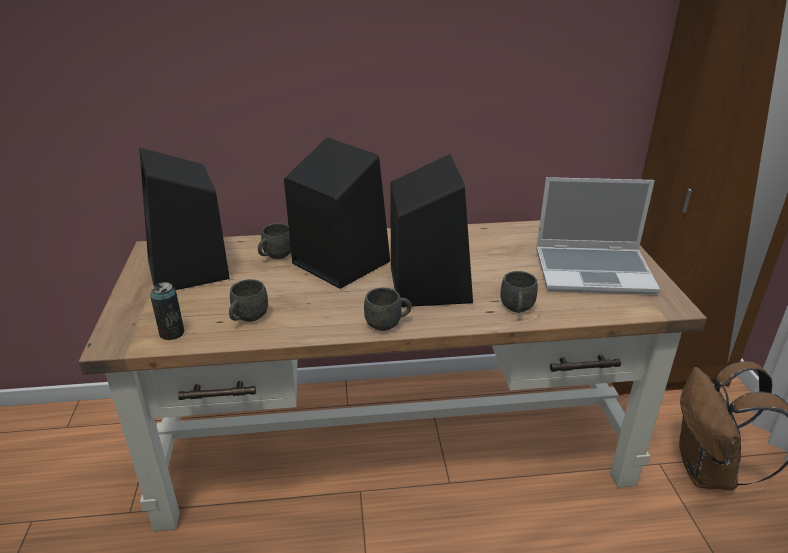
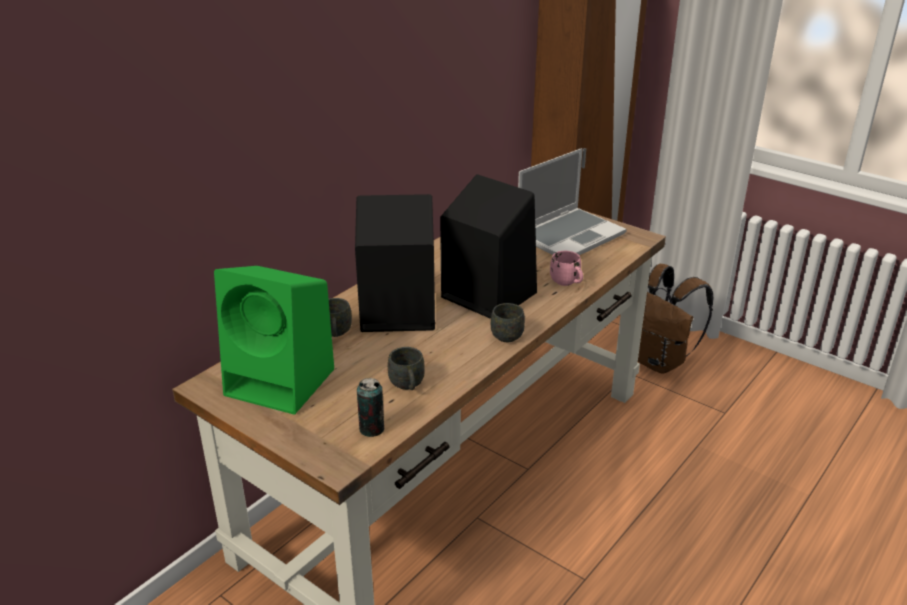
camera: 45 degrees left, 0 degrees up
black speaker [139,147,230,290] -> green speaker [214,266,334,415]
grey mug [500,271,538,313] -> pink mug [550,251,583,286]

